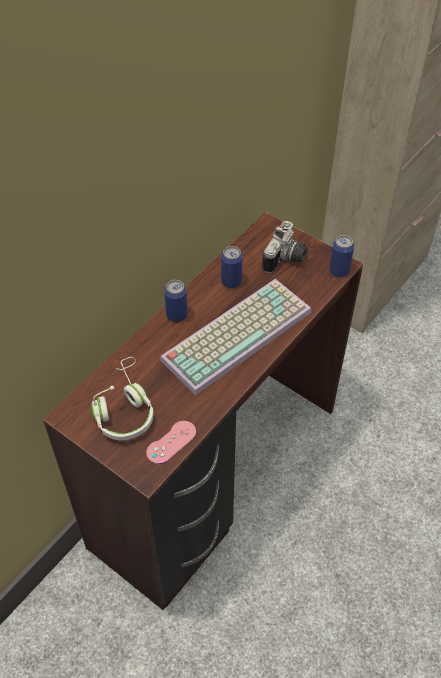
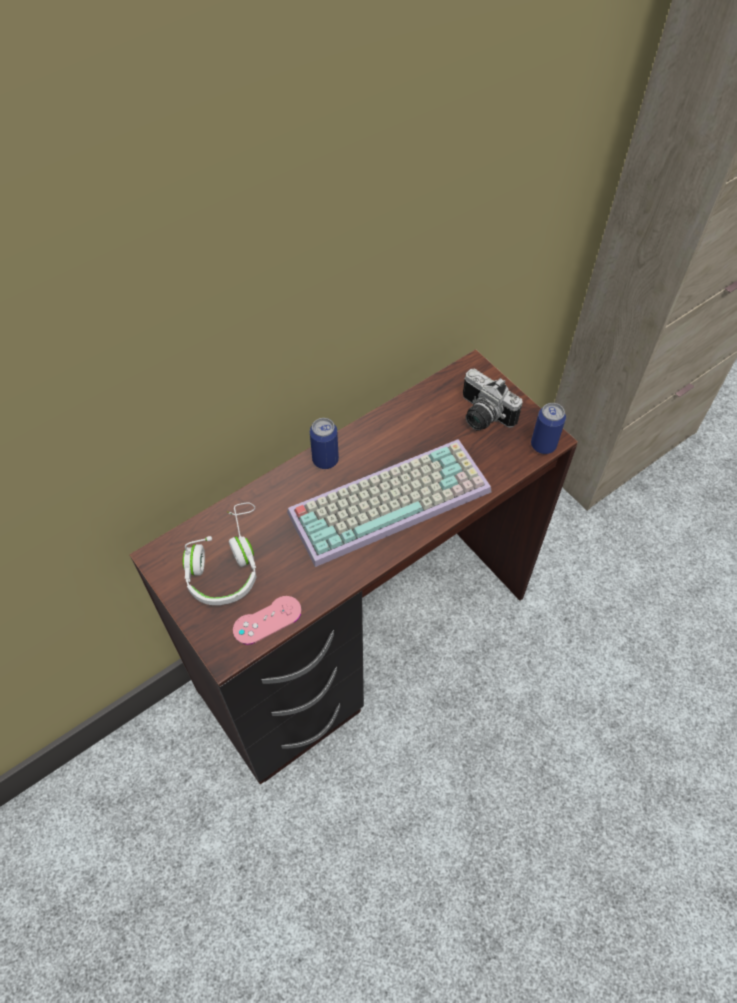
camera: 15 degrees right, 5 degrees up
can [221,246,243,288] -> none
camera [262,221,308,273] -> camera turned 90 degrees clockwise [463,369,523,431]

